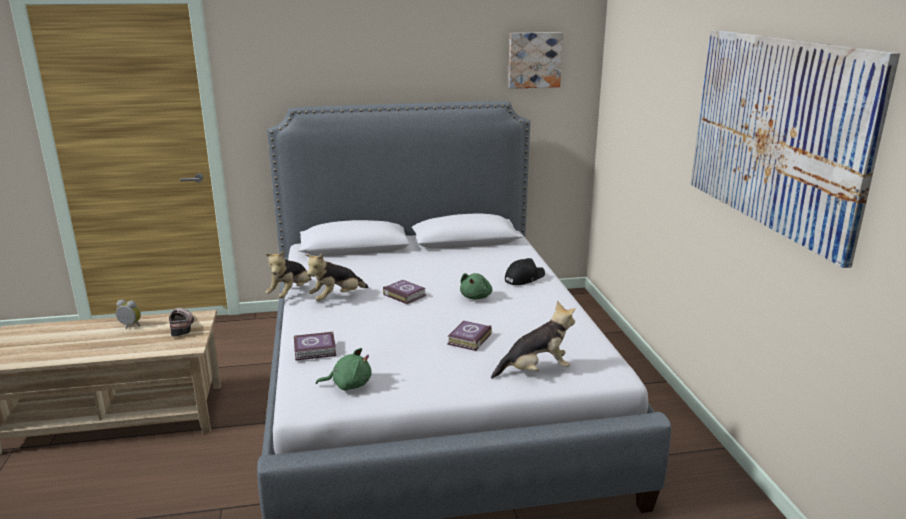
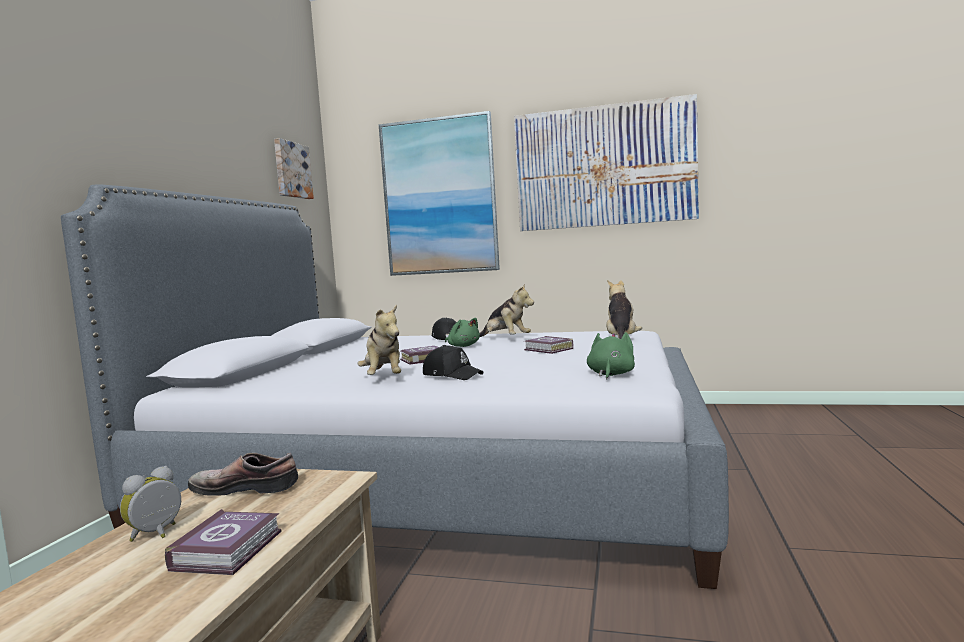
camera: 65 degrees left, 15 degrees down
plush toy [265,250,311,298] -> plush toy moved to [480,284,534,337]
book [294,332,336,361] -> book moved to [165,509,281,575]
none -> picture [379,111,500,276]
none -> black cap [423,345,483,380]

